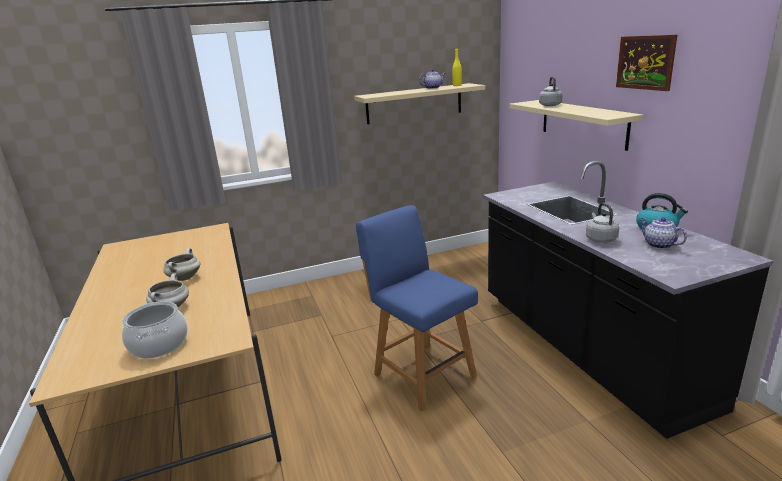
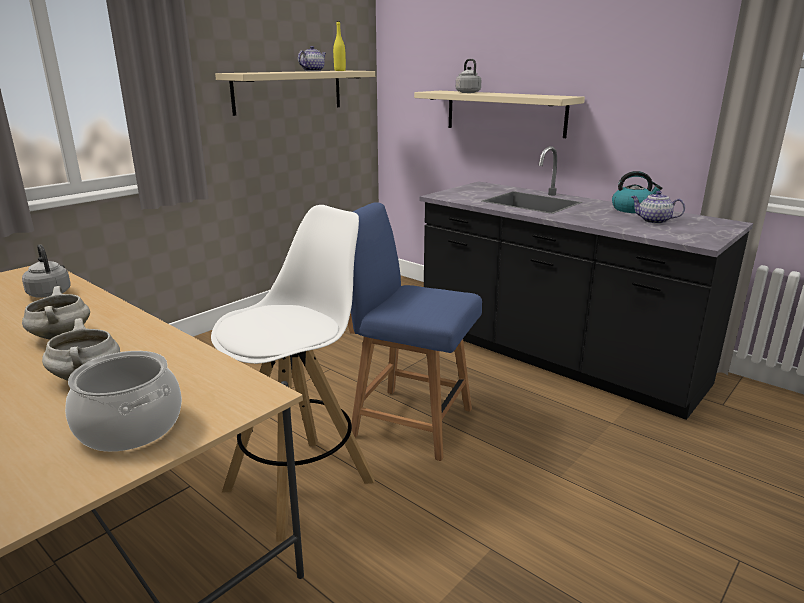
camera: 30 degrees left, 0 degrees up
grey kettle [586,203,619,243] -> grey kettle moved to [22,244,71,298]
picture [616,35,677,91] -> none
none -> white stool [211,205,375,542]

